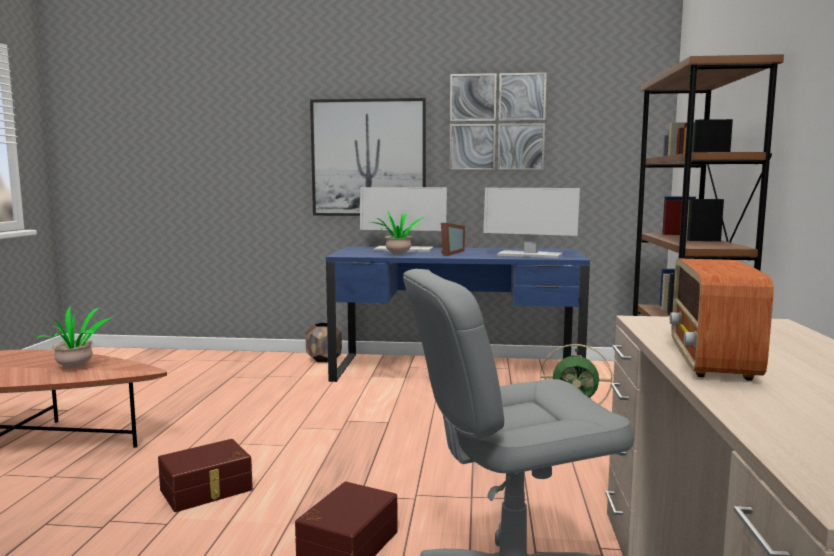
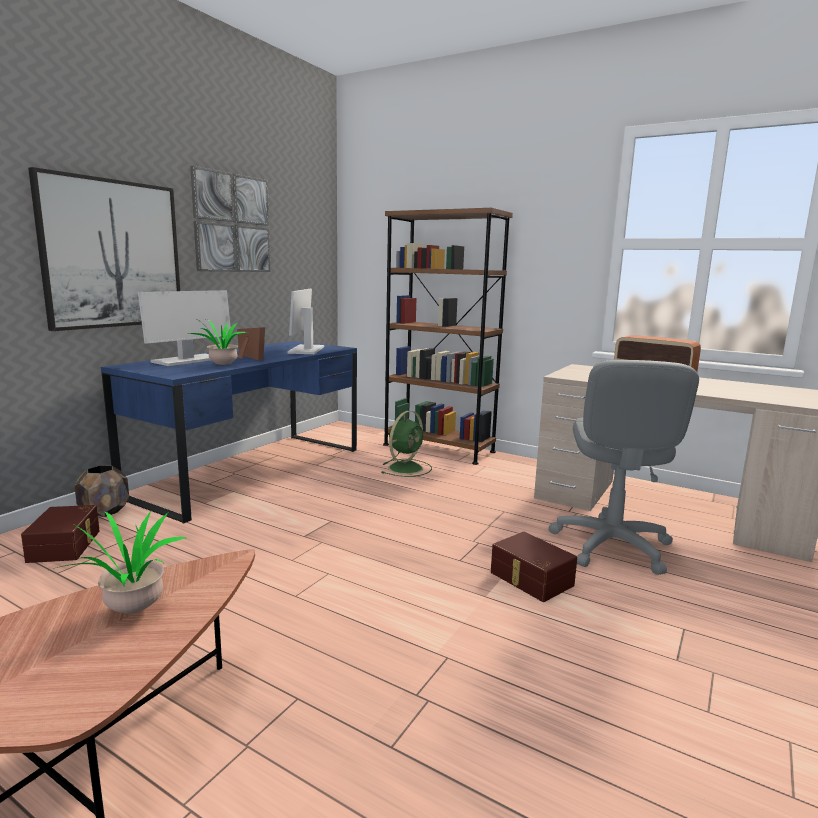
camera: 65 degrees left, 5 degrees up
brown storage box [158,439,253,512] -> brown storage box moved to [21,505,100,563]
monitor [483,188,580,258] -> monitor turned 135 degrees clockwise [287,289,324,354]

